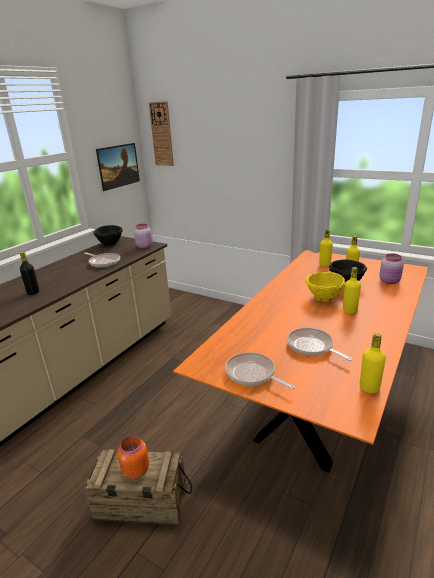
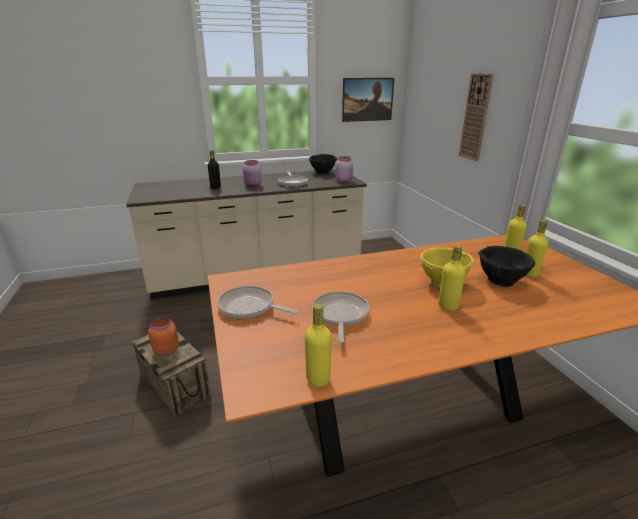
camera: 40 degrees right, 0 degrees up
wall clock [149,101,174,166] -> wall clock moved to [459,74,494,161]
frying pan [225,352,295,389] -> frying pan turned 60 degrees counterclockwise [217,286,298,319]
pink jar [380,253,404,284] -> pink jar moved to [243,160,262,187]

